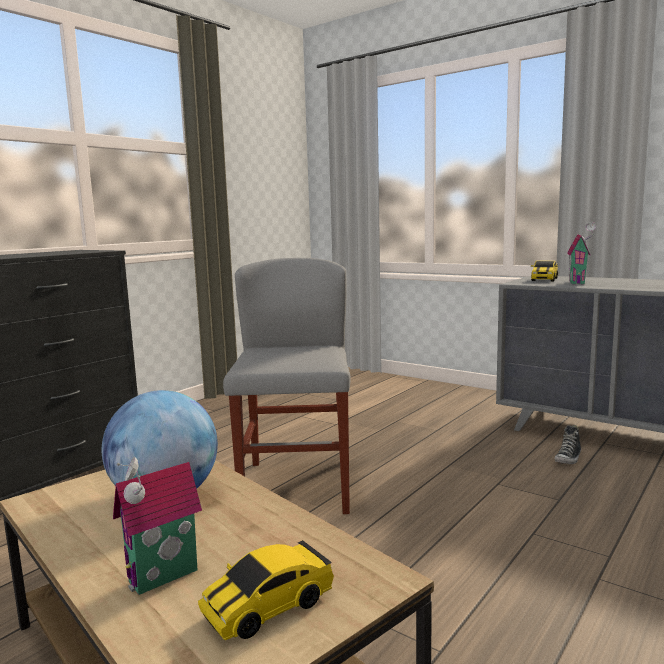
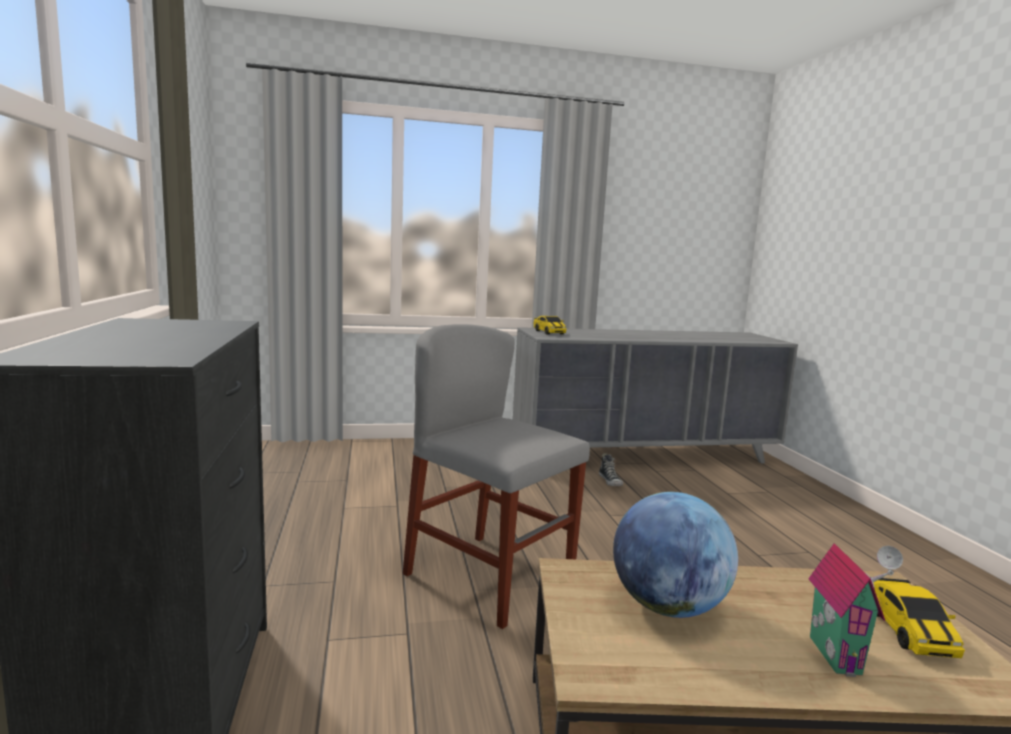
camera: 50 degrees left, 0 degrees up
toy house [567,222,596,284] -> none

